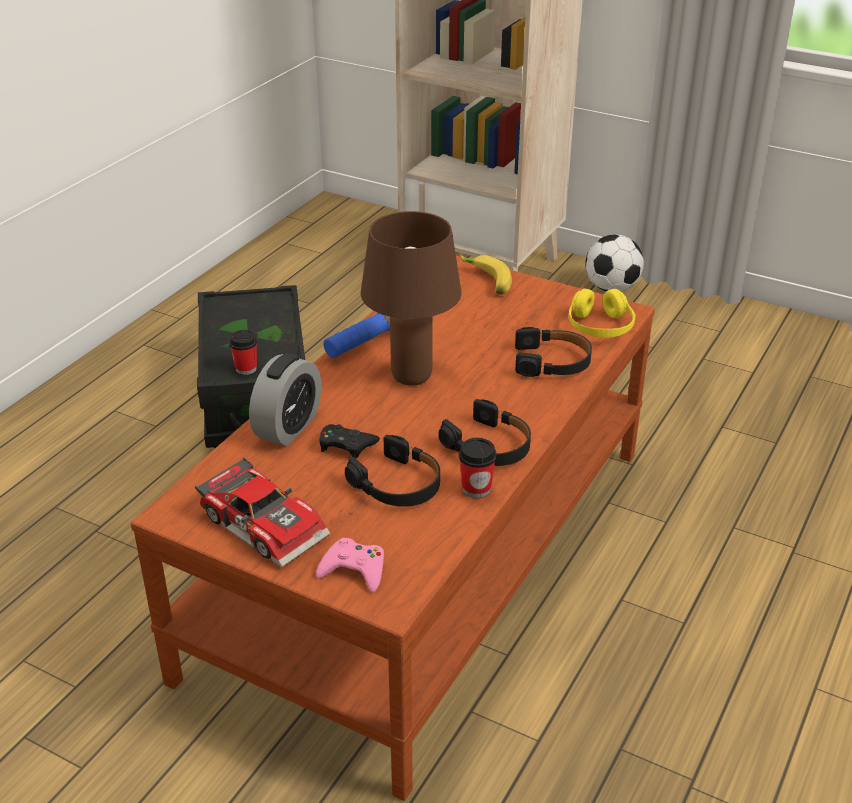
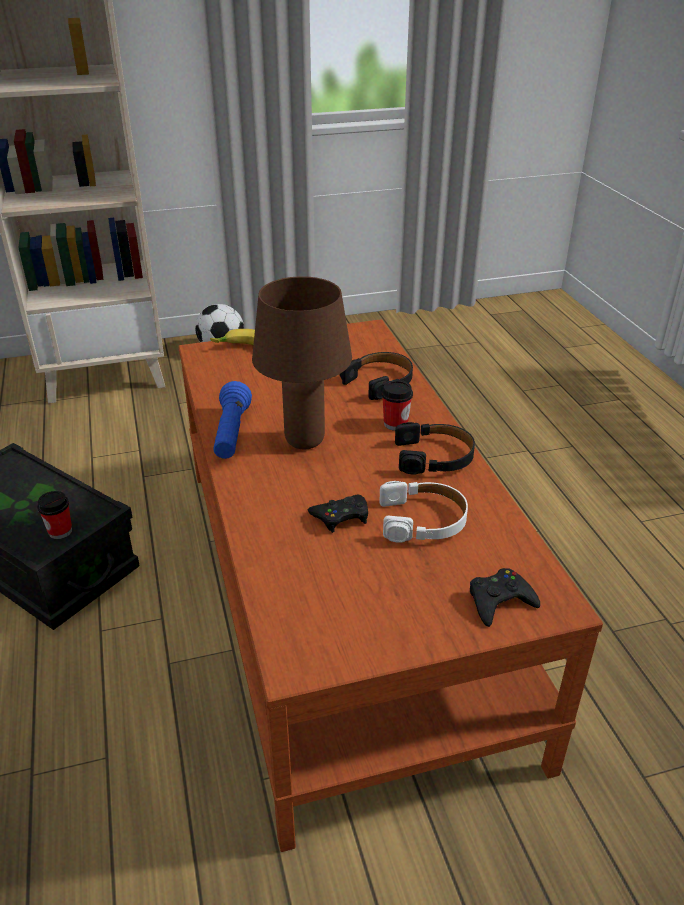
camera: 45 degrees left, 0 degrees up
toy car [195,457,330,568] -> none
alarm clock [249,353,321,446] -> none
pink game controller [316,538,384,593] -> black game controller [470,568,540,627]
black headphones [345,435,440,507] -> white headphones [379,481,468,543]
cup [459,438,497,498] -> cup moved to [382,380,413,431]
yellow headphones [569,288,636,338] -> none

